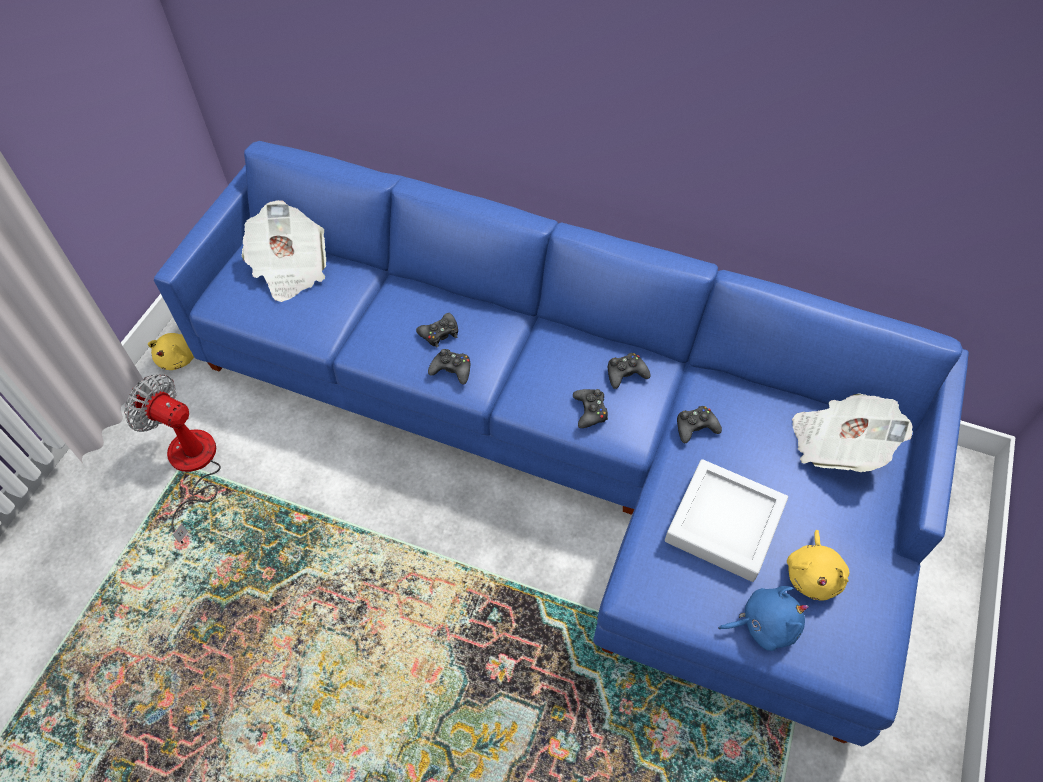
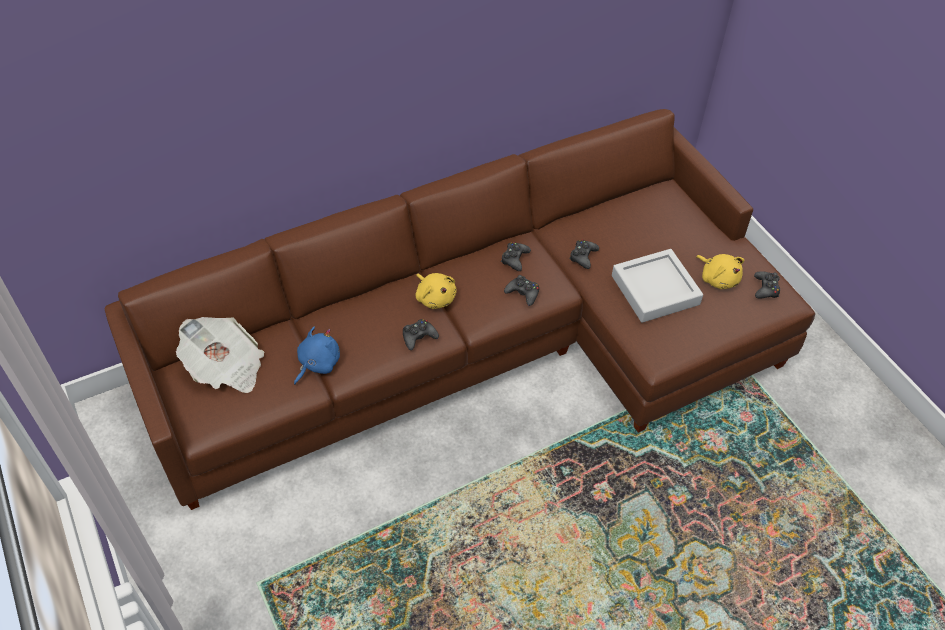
camera: 50 degrees left, 5 degrees down
fan [124,374,221,544] -> none
yellow plush toy [148,333,194,370] -> yellow plush toy moved to [416,273,457,309]
blue sofa [154,141,969,746] -> brown sofa [104,109,815,510]
black game controller [416,313,458,348] -> black game controller moved to [754,271,780,298]
blue plush toy [718,586,809,651] -> blue plush toy moved to [294,326,340,385]
newspaper [792,393,913,472] -> none

